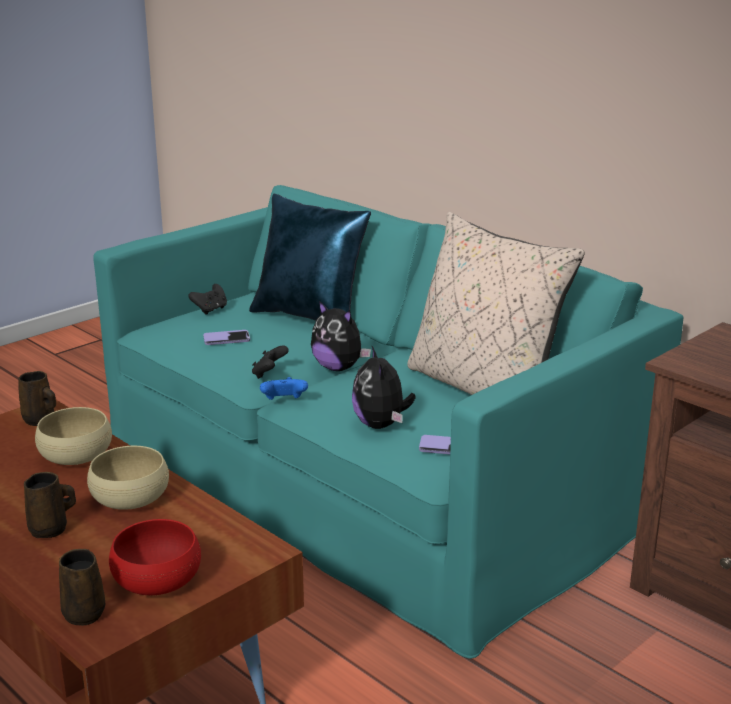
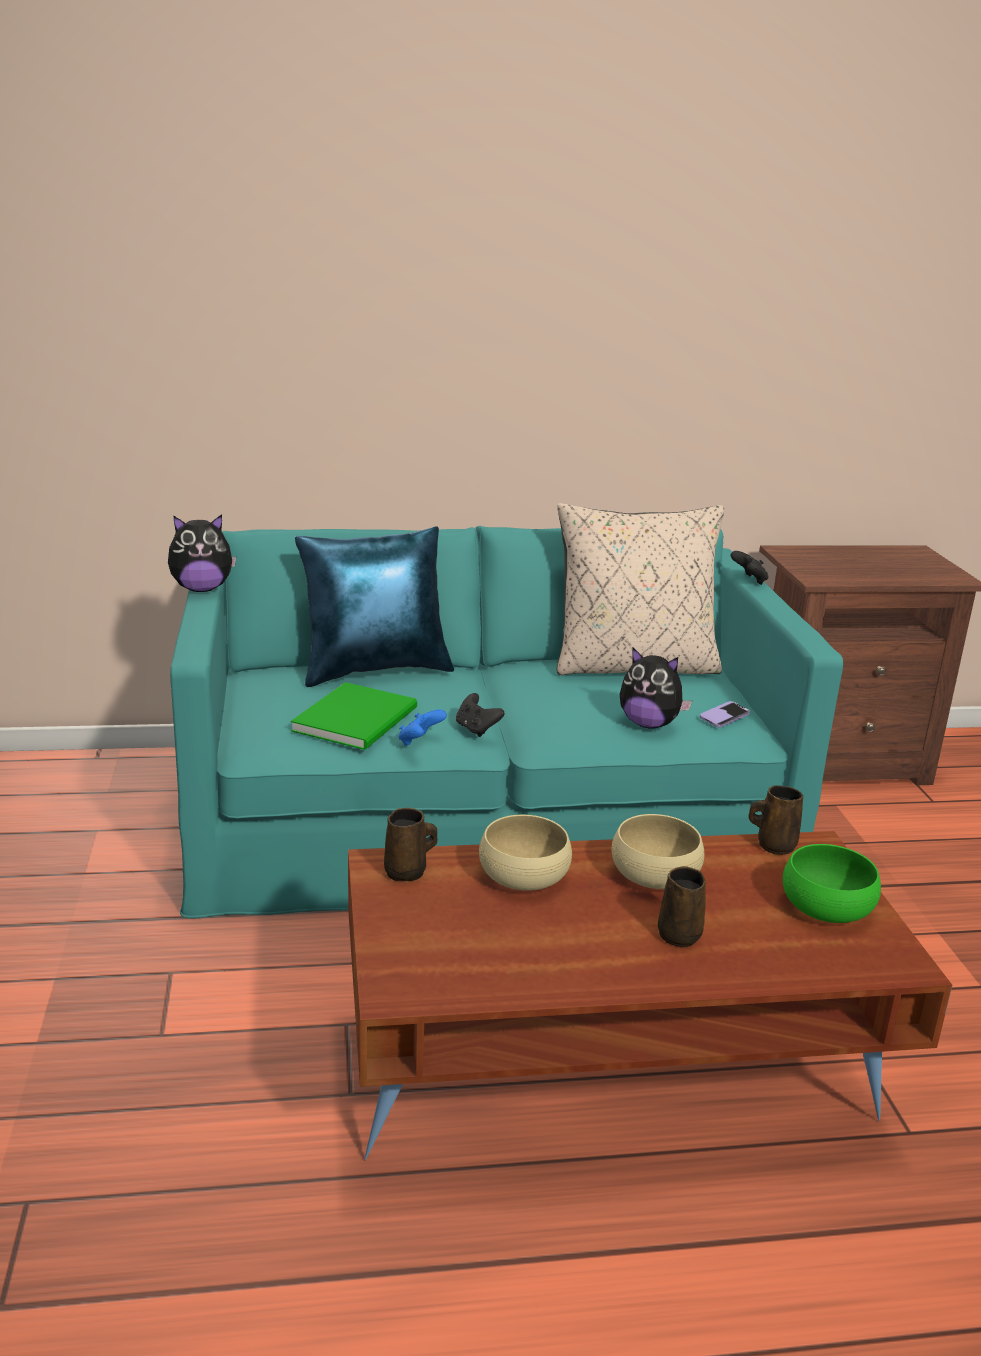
camera: 55 degrees left, 0 degrees up
brown mug [59,549,105,625] -> brown mug moved to [748,785,804,855]
red bowl [109,519,201,595] -> green bowl [783,844,881,923]
black game controller [188,284,227,315] -> black game controller moved to [731,551,768,585]
phone [203,330,250,345] -> green book [291,682,417,750]
blue game controller [260,377,308,400] -> blue game controller moved to [399,709,447,746]
plush toy [311,301,371,371] -> plush toy moved to [168,515,236,592]

